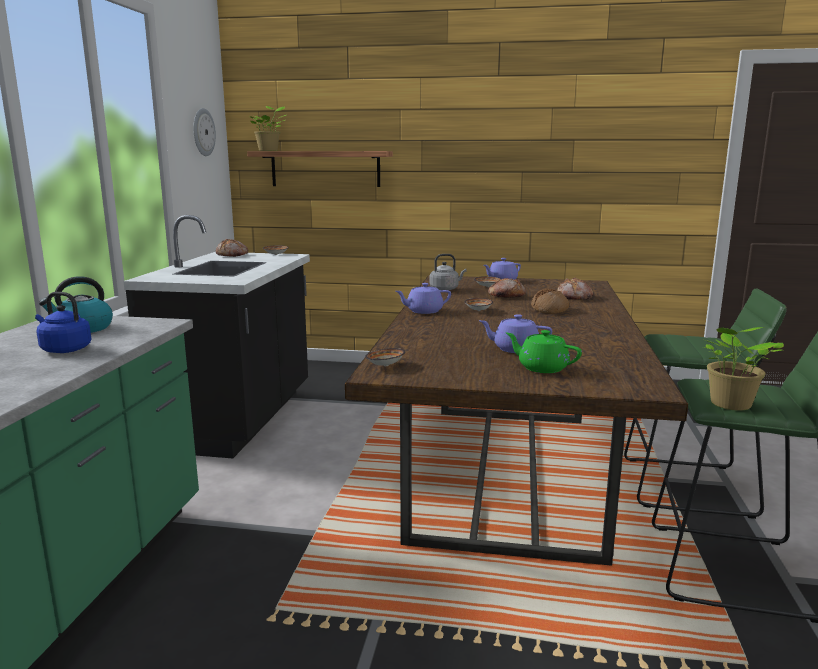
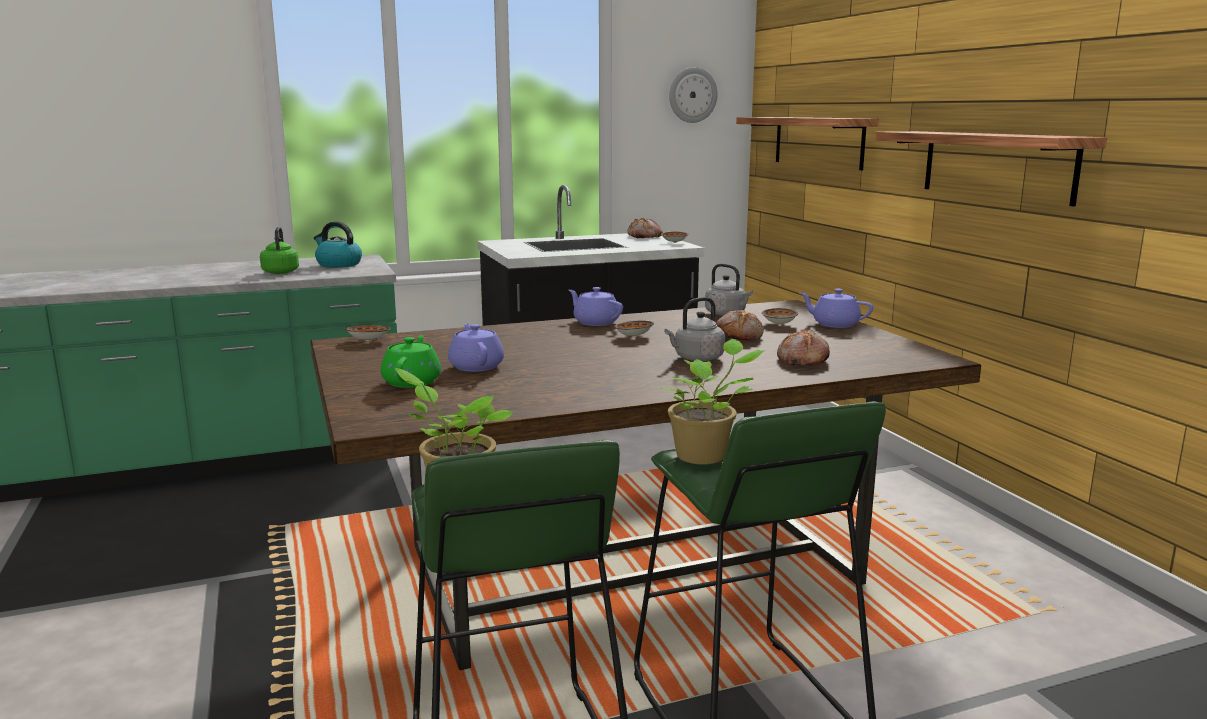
camera: 60 degrees right, 0 degrees up
blue kettle [35,292,91,353] -> green kettle [260,227,299,274]
potted plant [249,106,286,151] -> potted plant moved to [656,339,765,465]
bread [531,289,569,314] -> grey kettle [664,297,725,361]
none -> shelf [875,131,1107,207]

